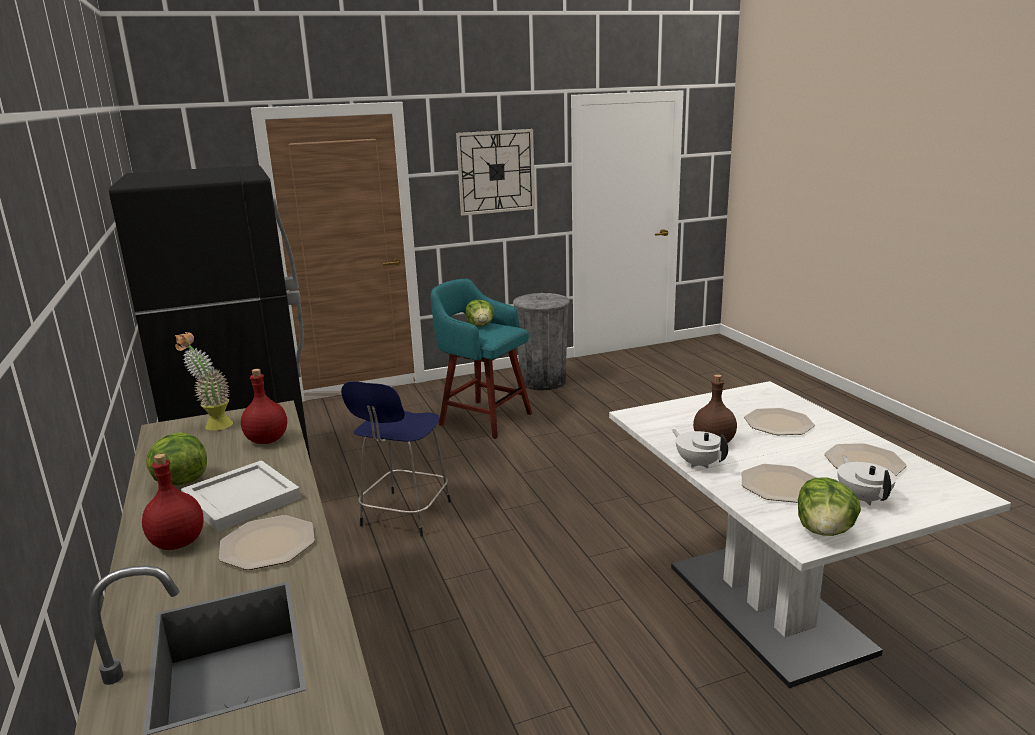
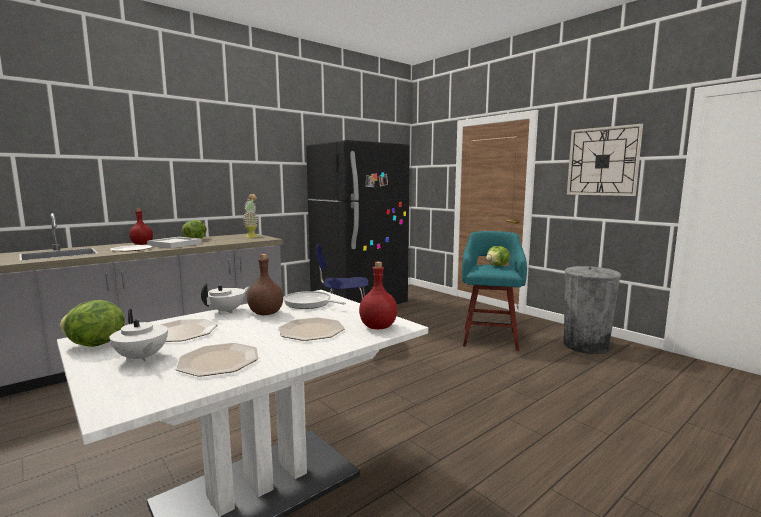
camera: 70 degrees right, 10 degrees down
red bottle [241,369,287,444] -> red bottle moved to [359,261,397,329]
white teapot [837,456,896,505] -> white teapot turned 75 degrees clockwise [109,309,168,362]
none -> frying pan [283,291,346,309]

